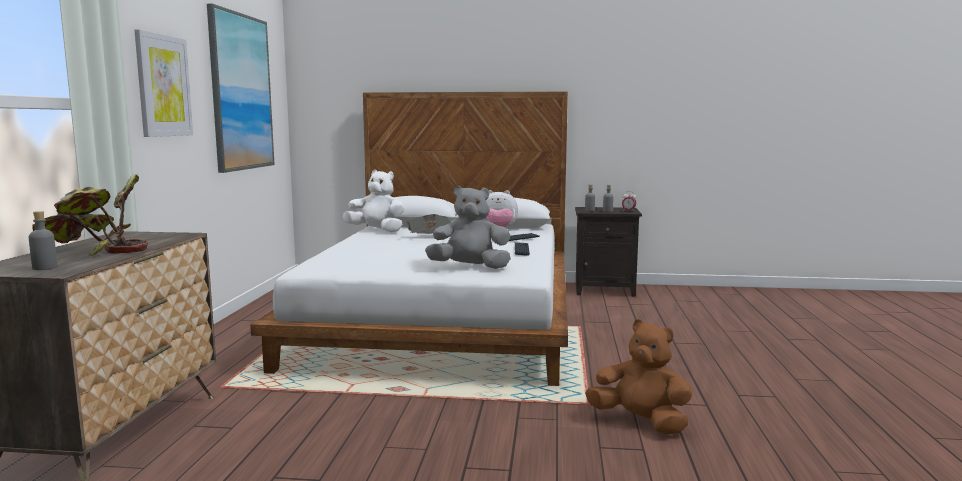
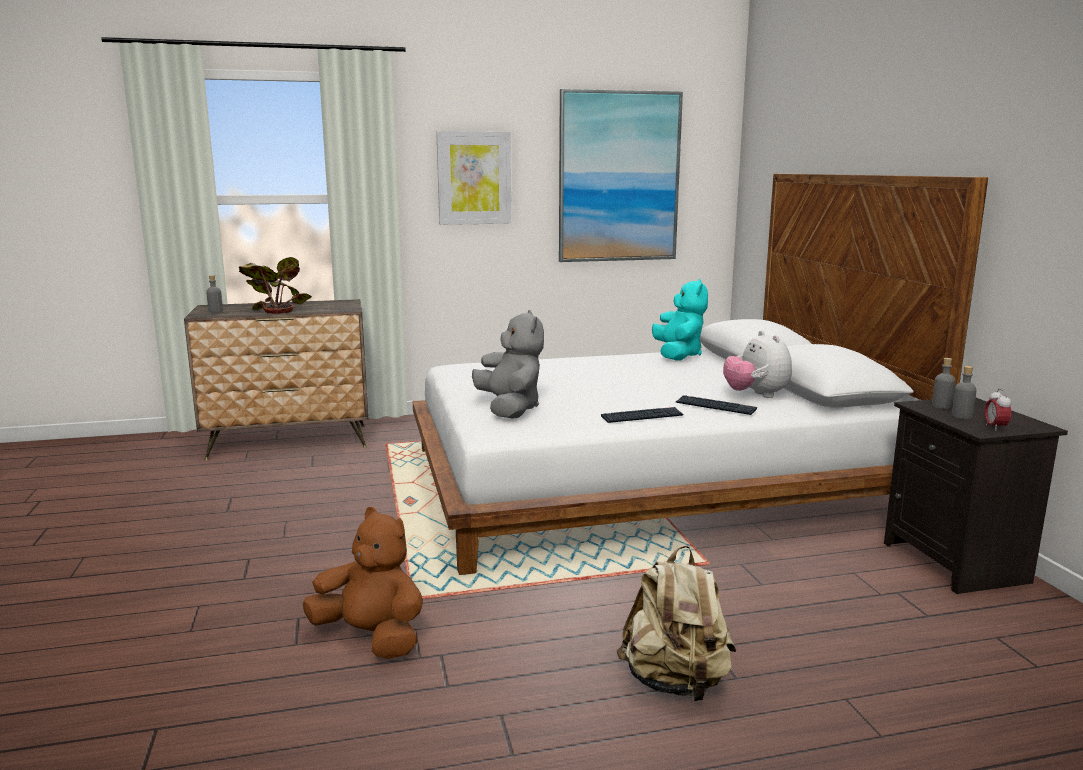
camera: 70 degrees right, 5 degrees up
white plush toy [343,170,404,232] -> turquoise plush toy [652,279,708,360]
newspaper [406,214,450,234] -> none
brown plush toy [585,319,693,435] -> brown plush toy turned 75 degrees counterclockwise [303,507,423,659]
none -> beige backpack [617,545,736,701]

